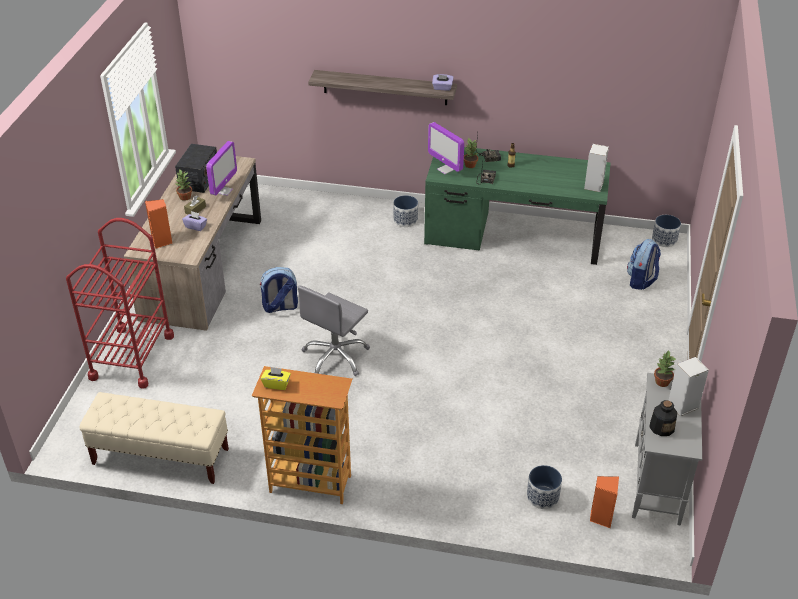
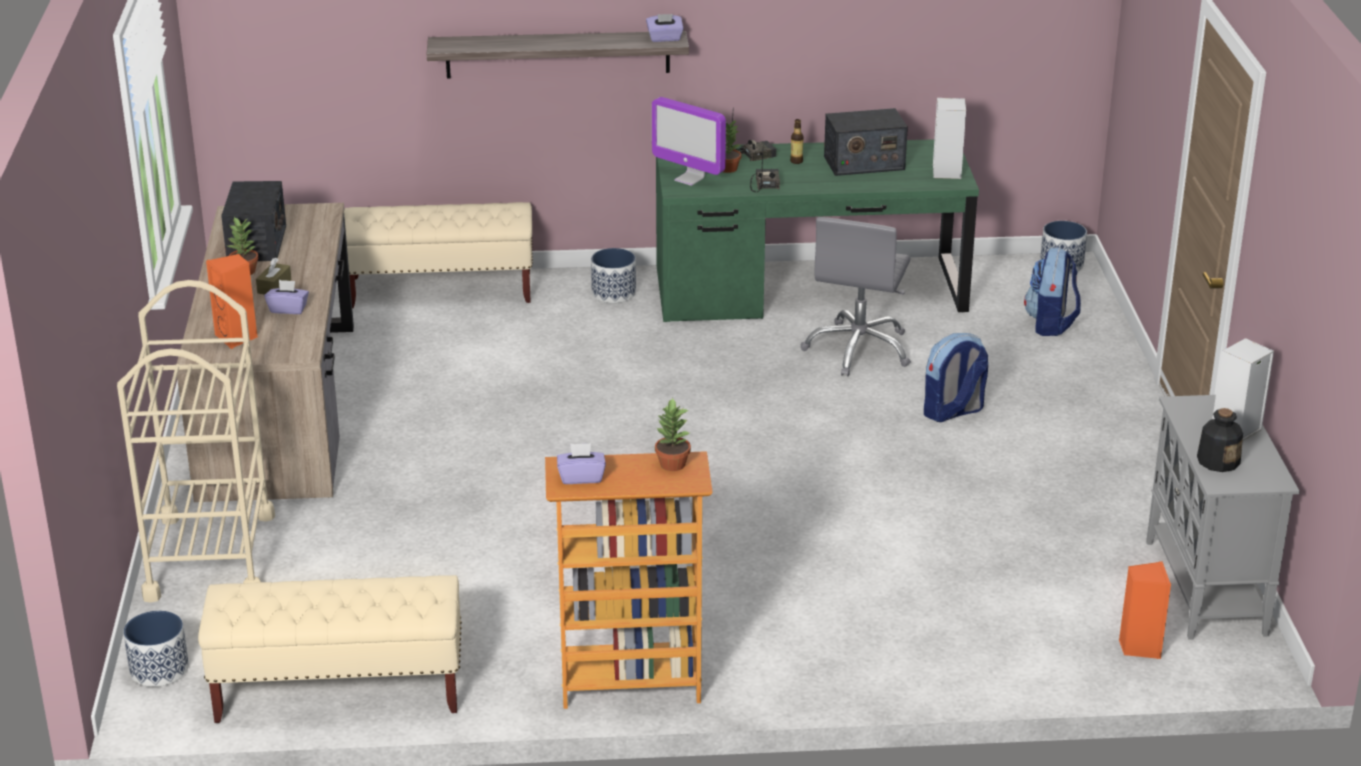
camera: 15 degrees left, 10 degrees down
red cart [66,218,174,389] -> beige cart [117,280,275,603]
monitor [206,141,237,196] -> none
backpack [260,267,298,313] -> backpack moved to [924,333,988,422]
yellow tissue box [261,367,291,390] -> purple tissue box [557,443,606,484]
grey office chair [297,285,370,376] -> grey office chair moved to [801,217,911,376]
planter [527,465,562,509] -> planter moved to [123,611,189,687]
potted plant [654,351,676,387] -> potted plant moved to [655,397,691,471]
none -> beige bench [344,202,533,308]
none -> radio [824,108,908,176]

